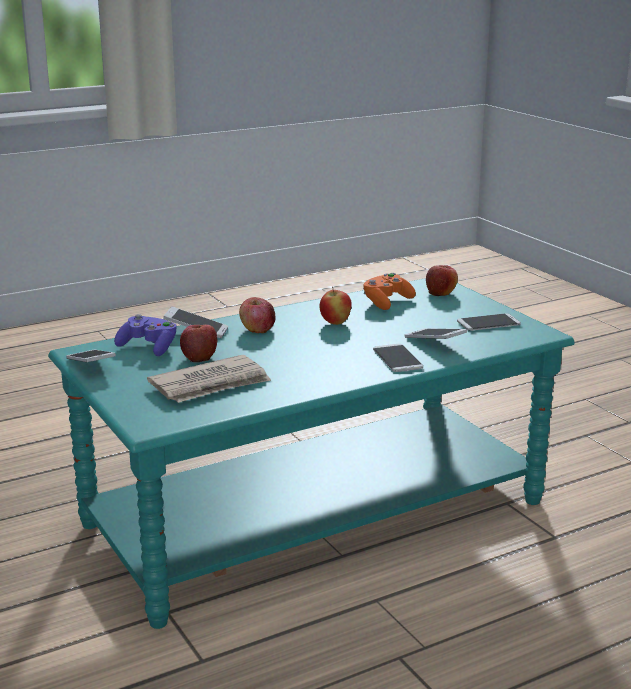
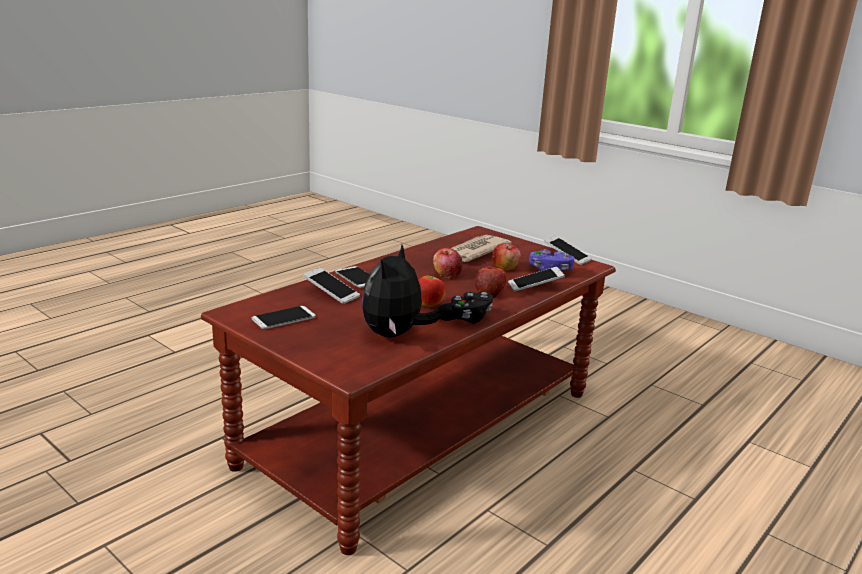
camera: 160 degrees right, 0 degrees up
turquoise coffee table [48,278,575,629] -> brown coffee table [201,226,616,555]
orange game controller [363,273,416,310] -> plush toy [362,245,442,337]
apple [426,265,458,296] -> apple moved to [433,248,463,279]
none -> black game controller [437,292,493,324]

